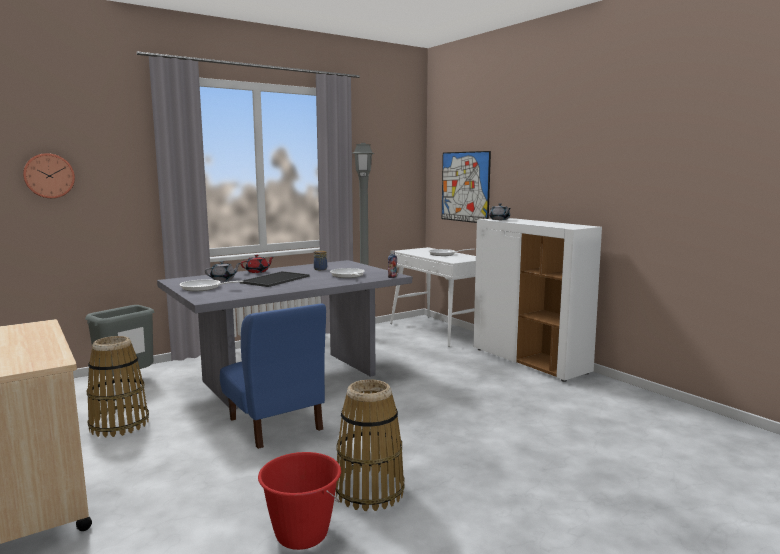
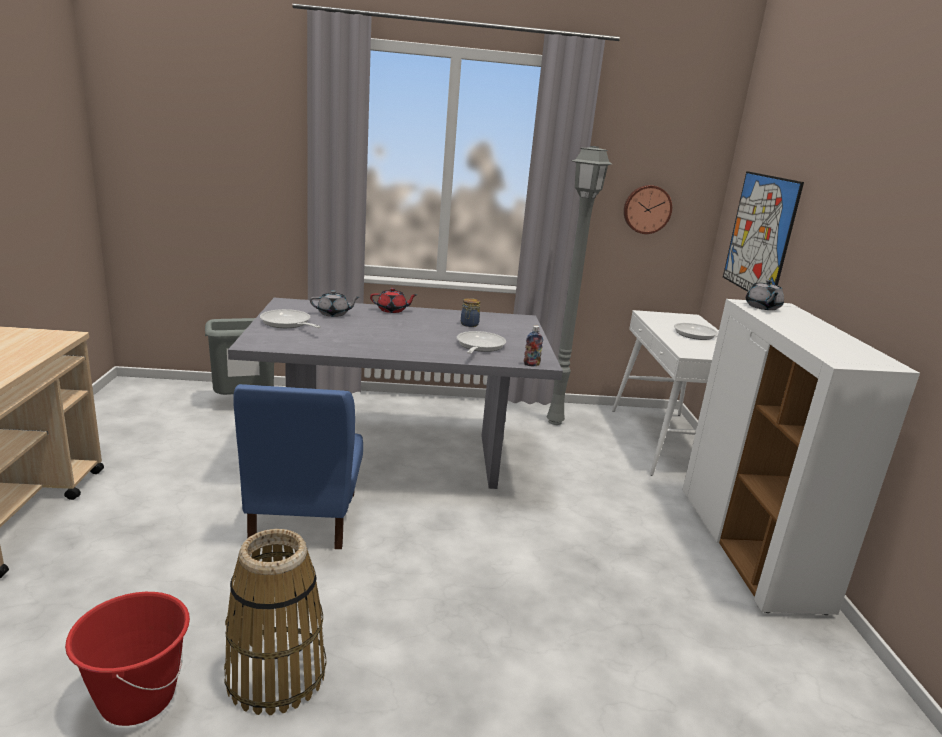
camera: 30 degrees right, 10 degrees up
wall clock [23,153,75,198] -> wall clock moved to [624,185,672,234]
basket [87,336,149,437] -> none
tray [240,271,310,287] -> none

